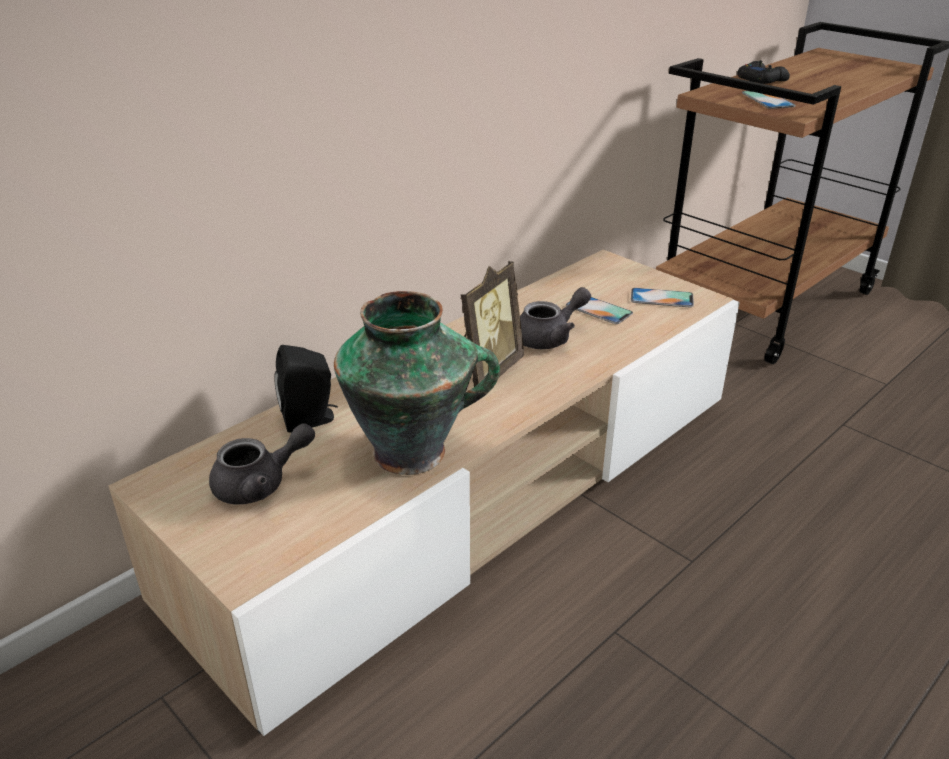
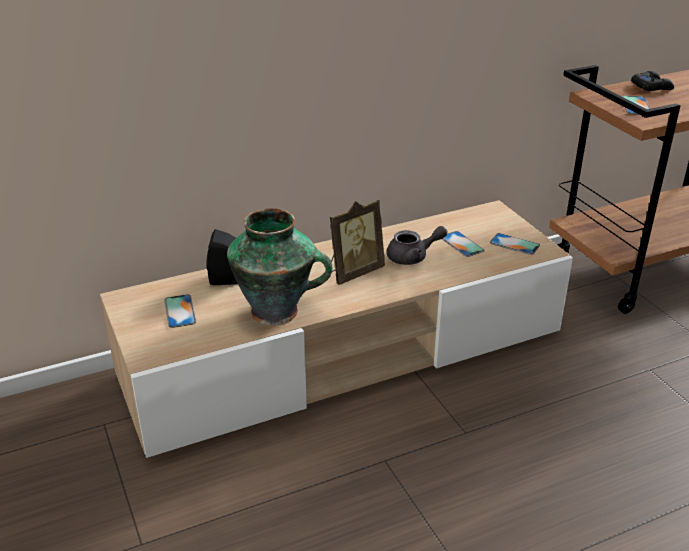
camera: 20 degrees right, 0 degrees up
grey teapot [209,423,315,504] -> phone [164,294,196,328]

